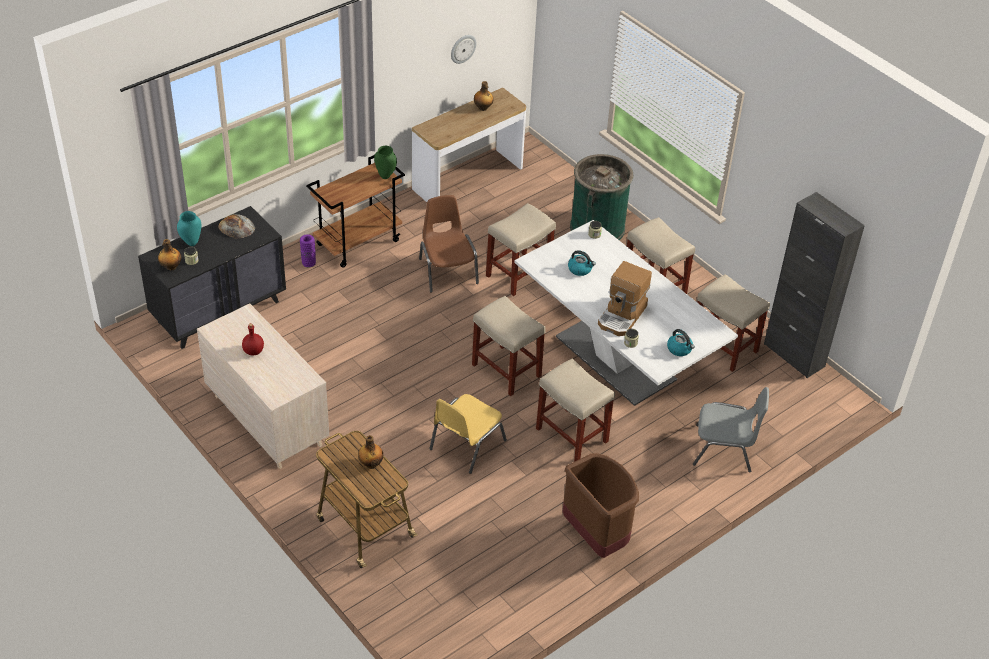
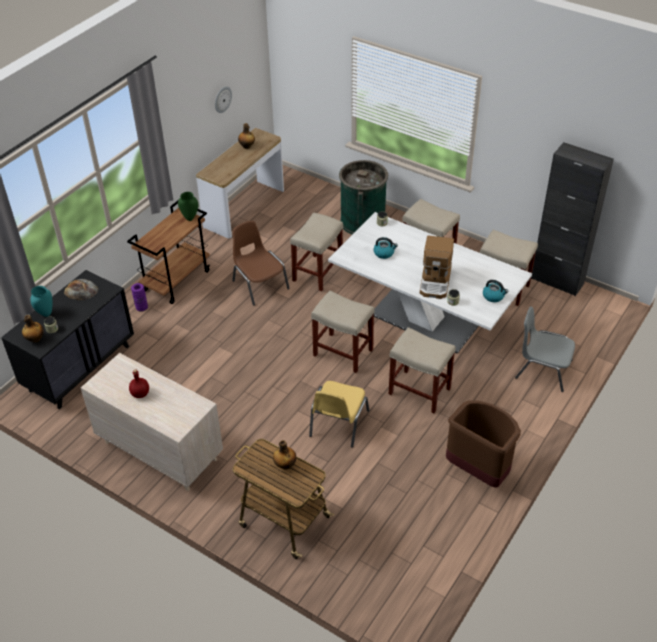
camera: 15 degrees left, 0 degrees up
grey chair [693,387,769,473] -> grey chair turned 150 degrees counterclockwise [515,307,575,392]

